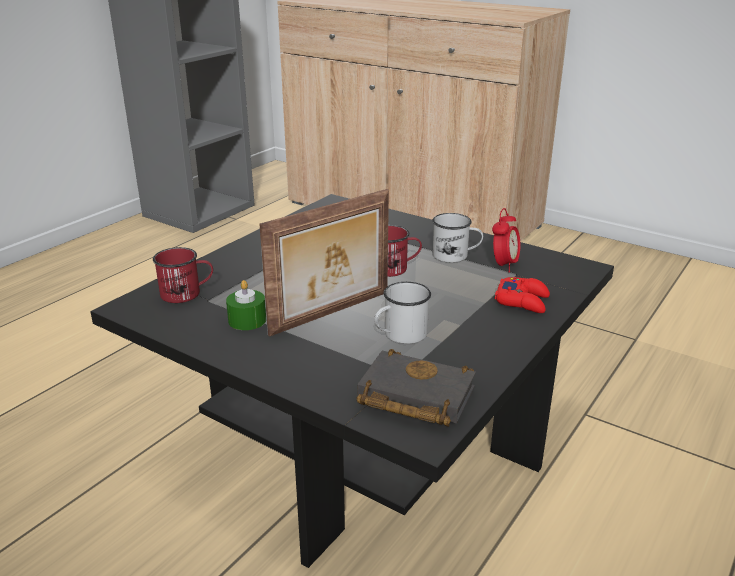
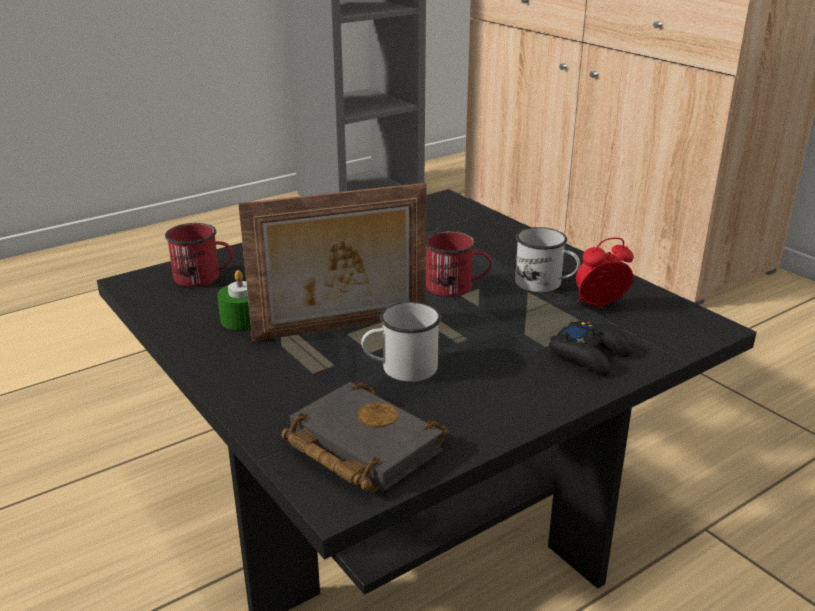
camera: 20 degrees right, 0 degrees up
alarm clock [492,208,520,272] -> alarm clock turned 150 degrees counterclockwise [576,237,634,309]
red game controller [495,277,550,313] -> black game controller [549,321,632,376]

